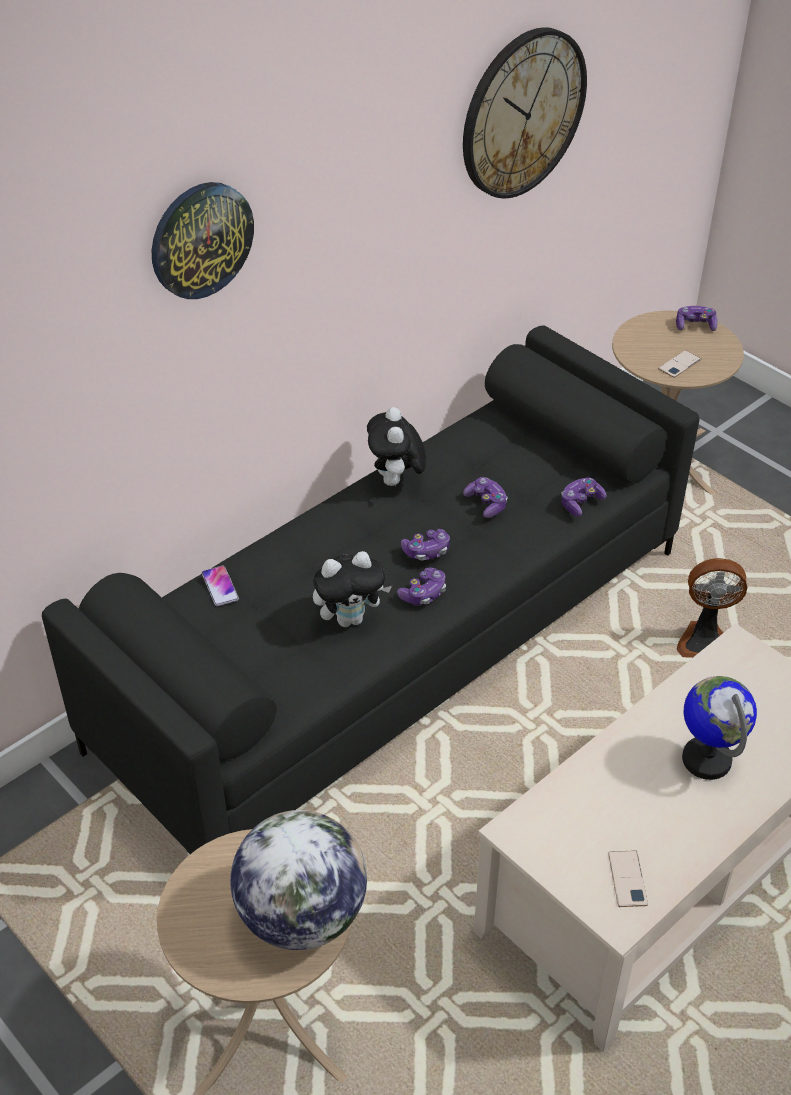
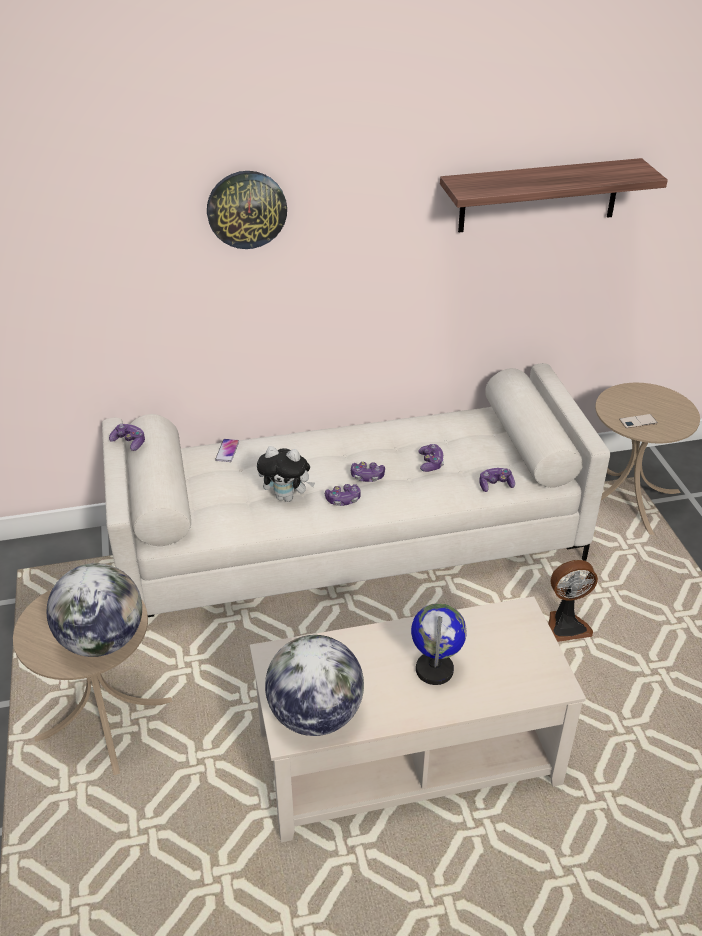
camera: 30 degrees right, 5 degrees down
black sofa [42,325,699,854] -> white sofa [102,363,610,617]
plush toy [367,407,426,486] -> none
wall clock [463,27,587,199] -> shelf [440,158,668,232]
phone [608,851,648,907] -> globe [265,635,364,736]
game controller [676,306,718,331] -> game controller moved to [109,424,145,451]
fan [677,558,747,658] -> fan turned 45 degrees counterclockwise [548,560,598,642]

